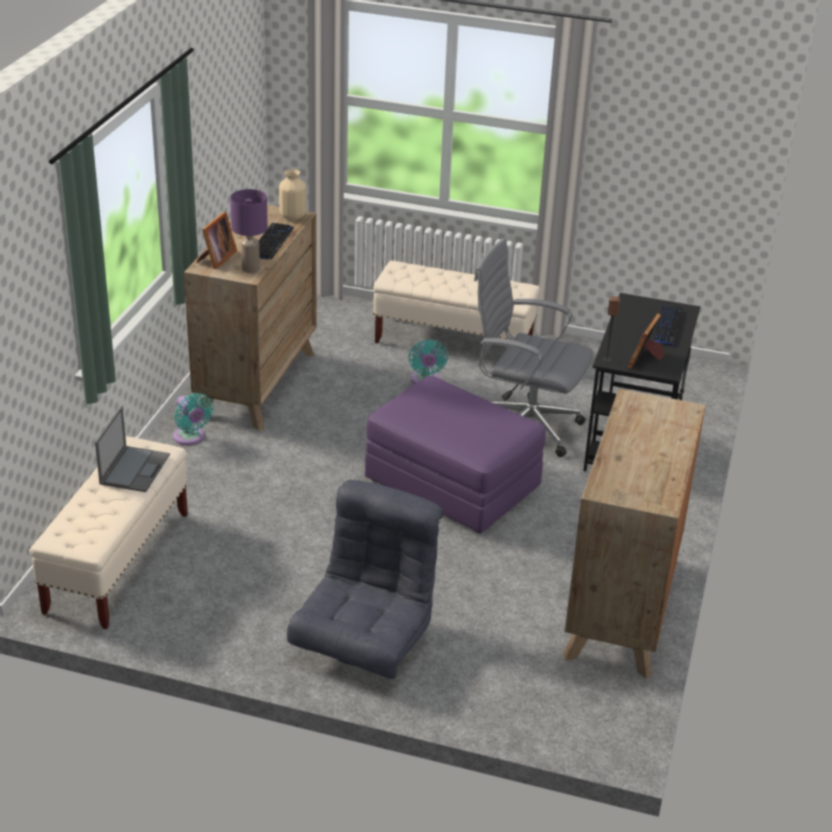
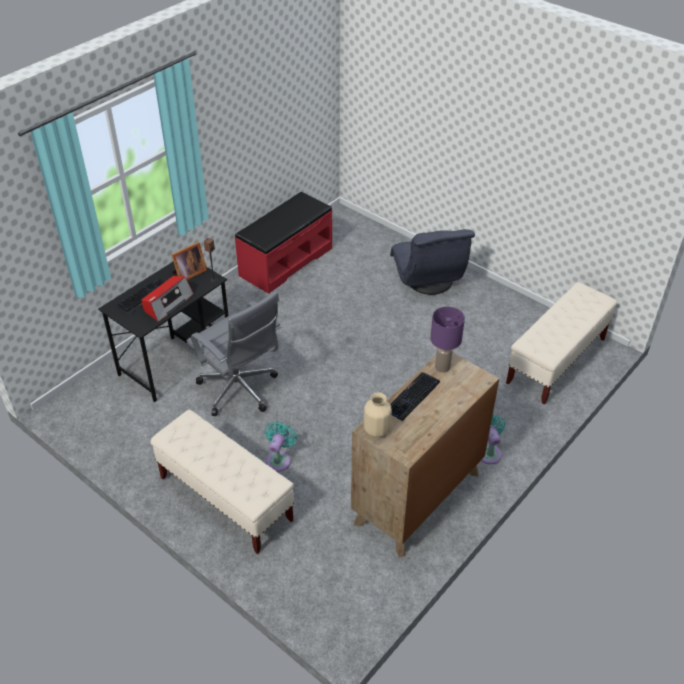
camera: 155 degrees left, 10 degrees up
laptop [95,406,170,492] -> none
picture frame [196,212,237,269] -> none
grey armchair [287,480,443,679] -> grey armchair turned 60 degrees counterclockwise [390,229,475,295]
purple ottoman [365,376,546,533] -> none
brown dresser [563,389,705,679] -> red bench [235,192,333,294]
none -> radio [141,276,194,322]

